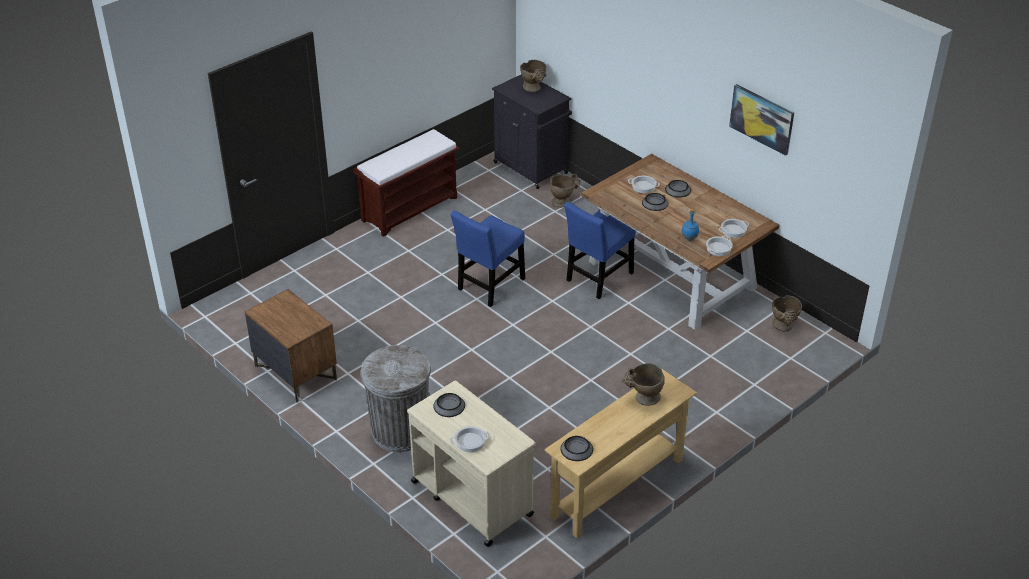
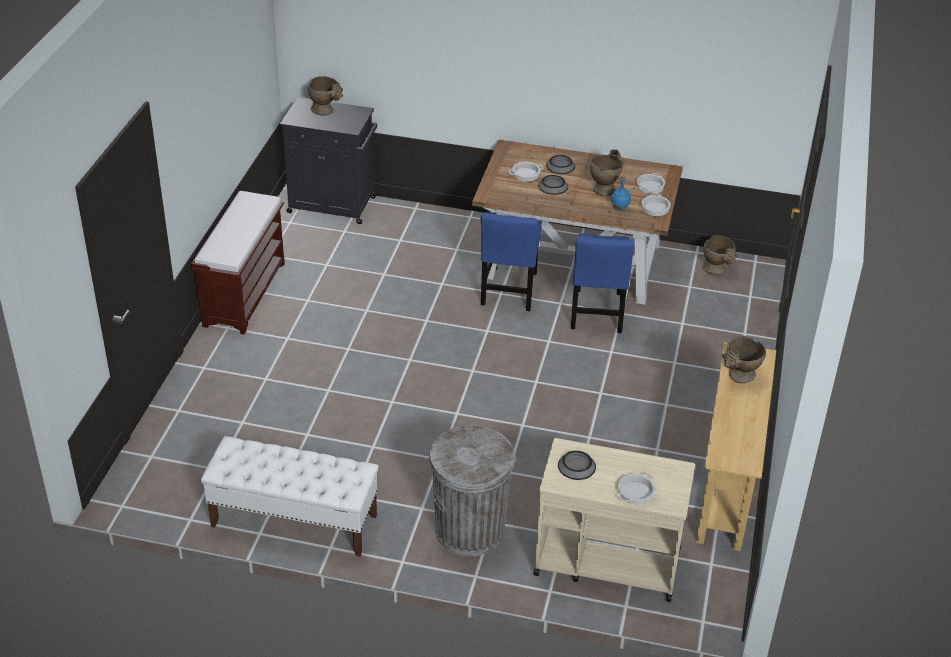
camera: 35 degrees left, 0 degrees up
brown nightstand [245,289,337,403] -> white bench [201,436,379,557]
blue chair [451,210,525,307] -> blue chair moved to [571,234,635,333]
beige vase [550,174,581,207] -> beige vase moved to [590,149,625,196]
bowl [561,436,593,461] -> none
picture [729,84,794,156] -> none

